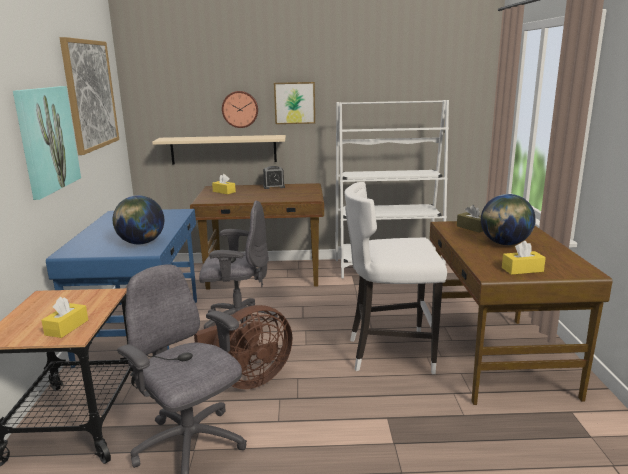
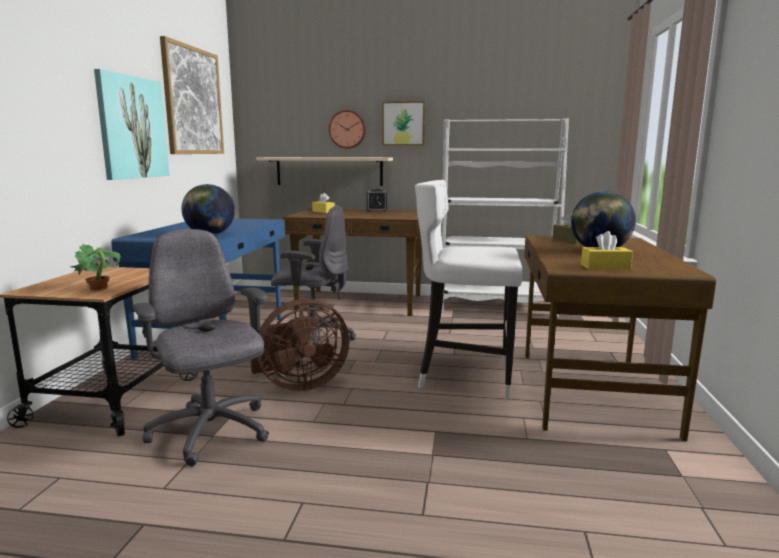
camera: 10 degrees right, 5 degrees down
yellow tissue box [41,297,88,338] -> potted plant [70,244,121,290]

